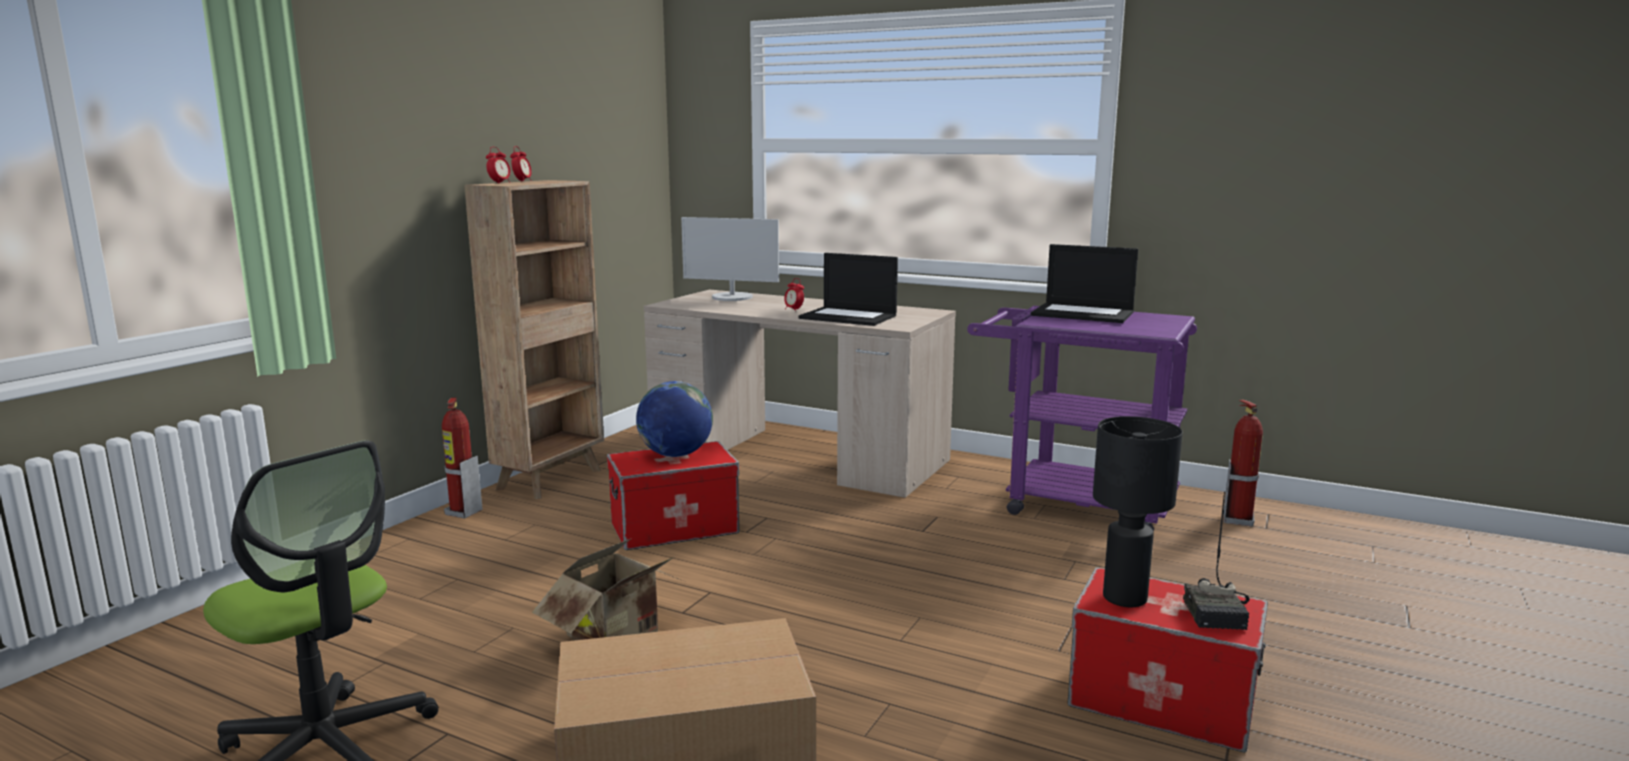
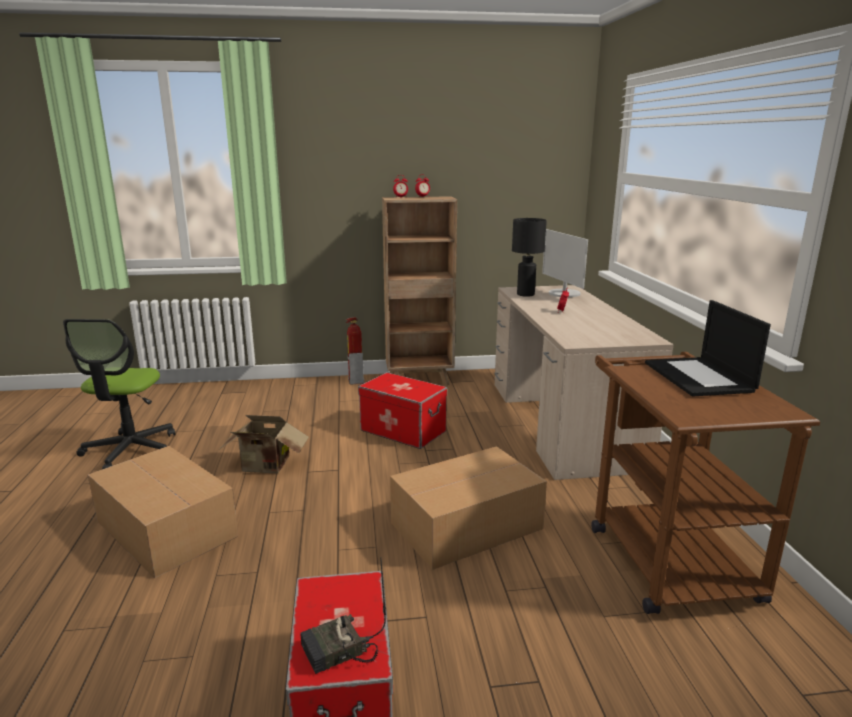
camera: 55 degrees right, 5 degrees up
globe [636,381,713,457] -> none
laptop [799,253,898,326] -> none
purple cart [967,306,1197,532] -> brown cart [591,352,820,614]
black table lamp [1093,416,1183,607] -> black table lamp moved to [512,218,547,297]
fire extinguisher [1223,400,1263,527] -> none
none -> cardboard box [390,446,547,570]

